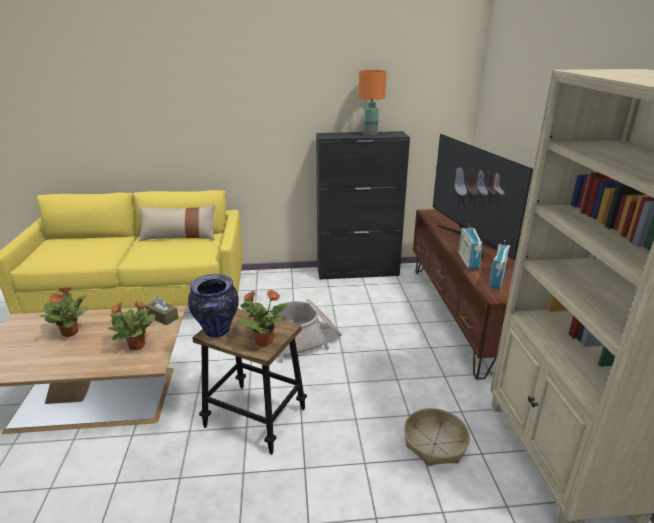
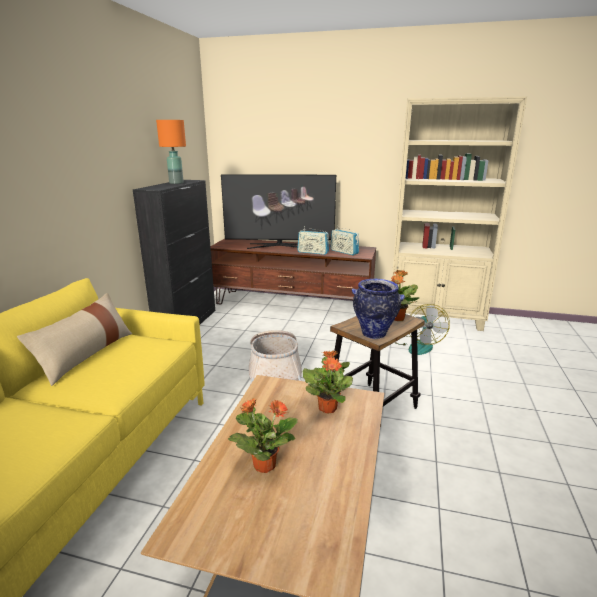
camera: 70 degrees left, 5 degrees down
brown tissue box [146,296,178,325] -> none
basket [404,408,470,466] -> fan [394,304,450,355]

